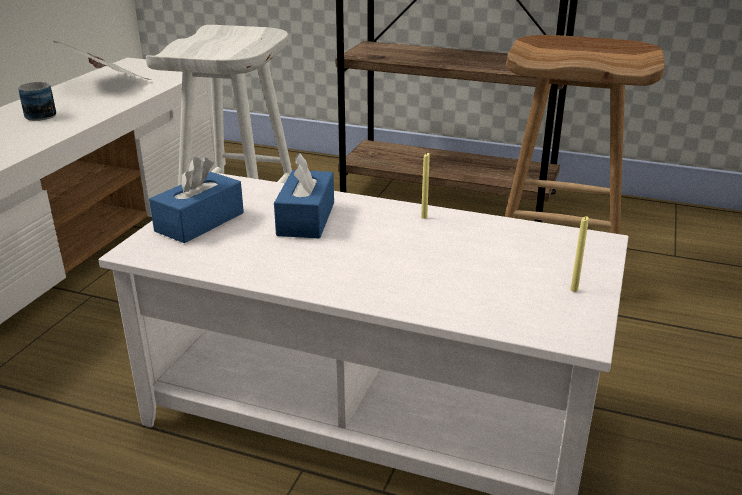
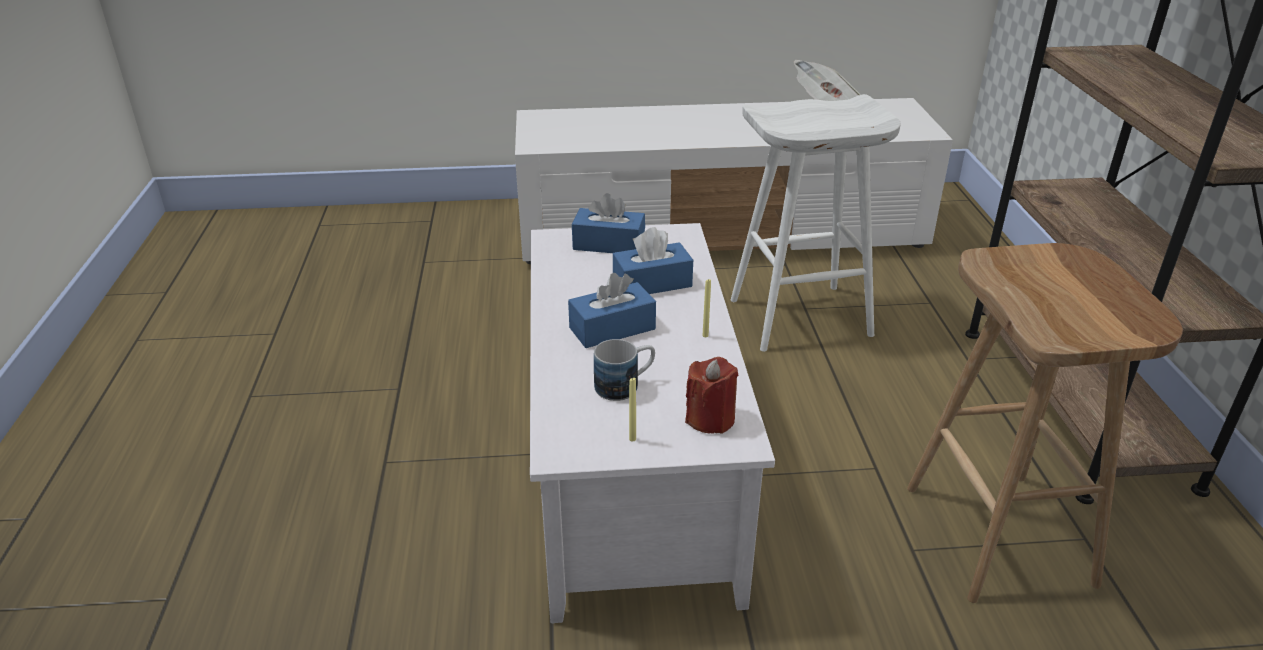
camera: 65 degrees right, 5 degrees up
mug [18,81,56,121] -> mug moved to [594,339,655,401]
none -> blue tissue box [568,273,656,348]
none -> red candle [685,357,738,434]

